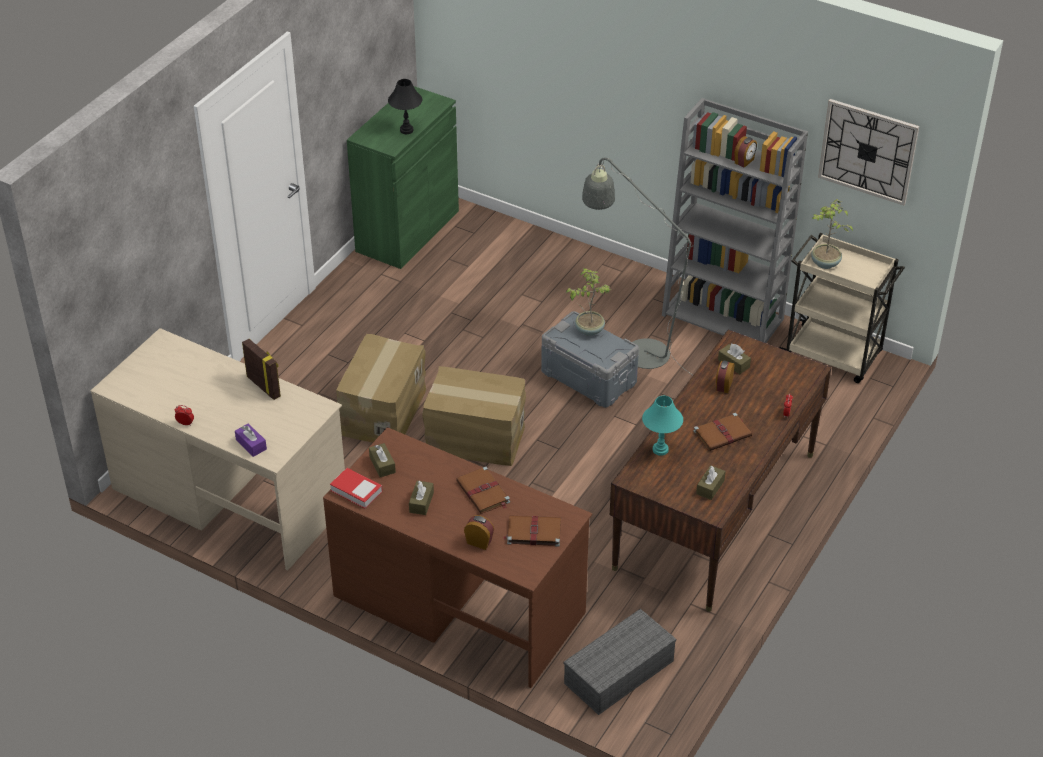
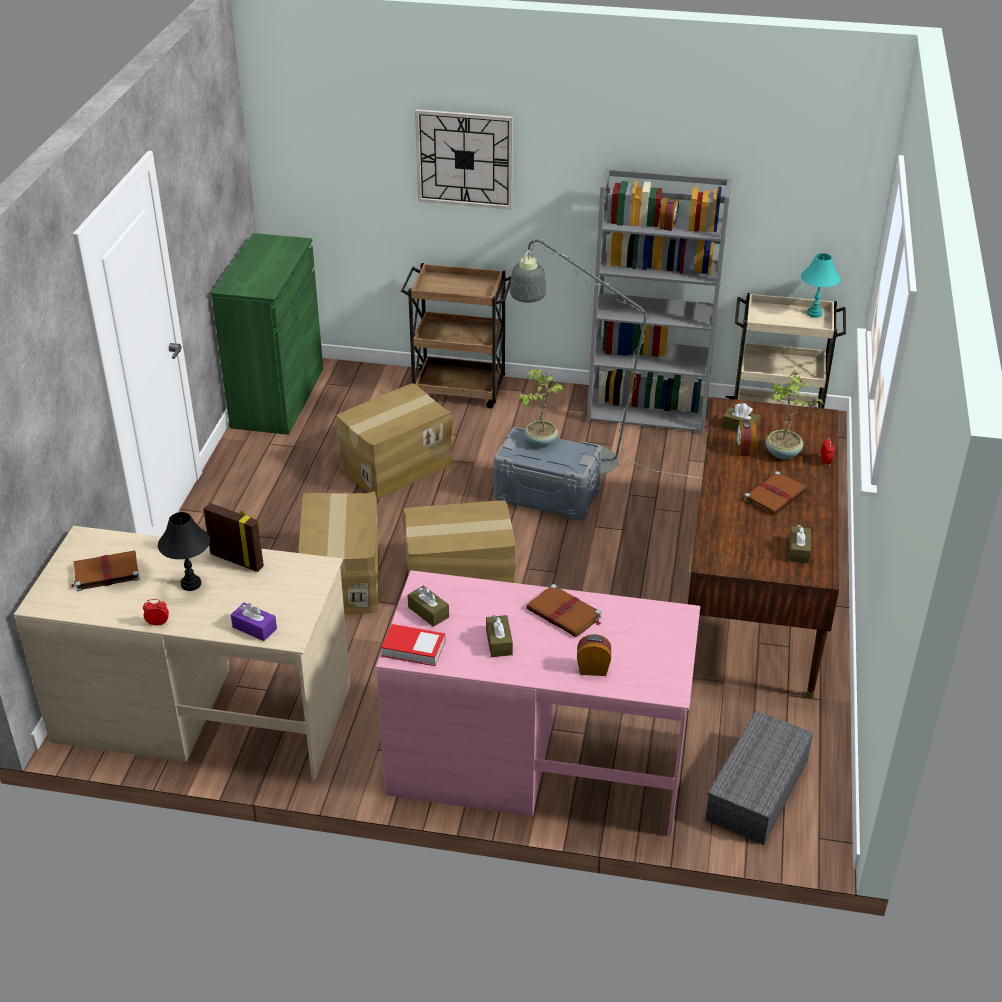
camera: 20 degrees left, 5 degrees down
brown desk [323,427,592,688] -> pink desk [376,570,700,836]
black table lamp [388,79,422,134] -> black table lamp moved to [158,512,210,591]
brown book [503,515,561,547] -> brown book moved to [70,551,140,591]
turquoise table lamp [642,396,683,456] -> turquoise table lamp moved to [801,253,840,318]
potted plant [811,199,853,269] -> potted plant moved to [766,371,824,459]
wall clock [818,99,919,205] -> wall clock moved to [415,109,513,209]
none -> cardboard box [336,383,453,499]
none -> brown cart [401,263,511,408]

